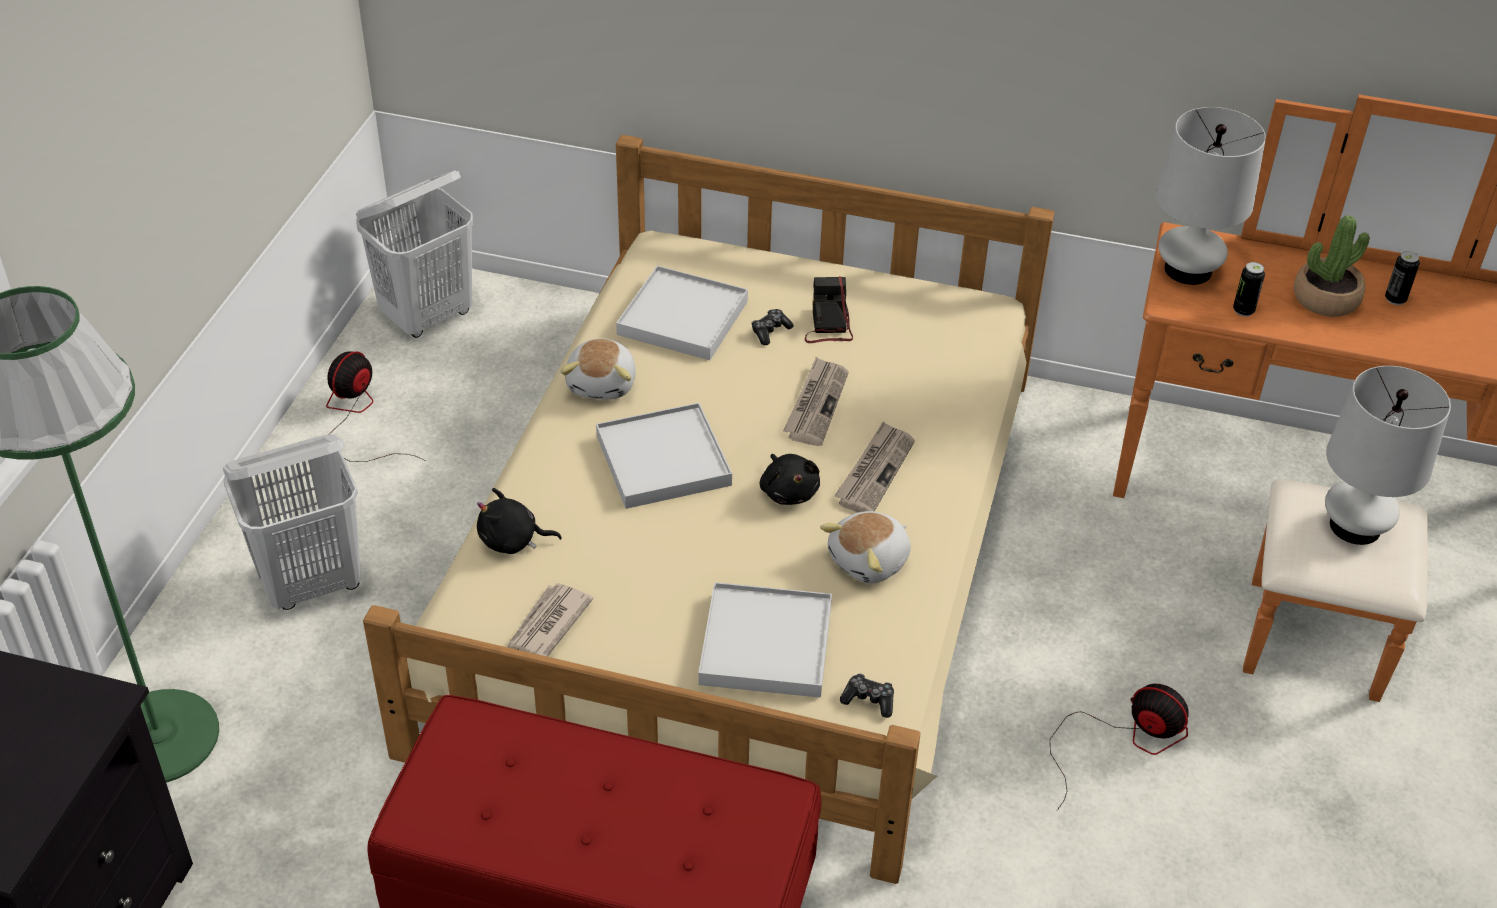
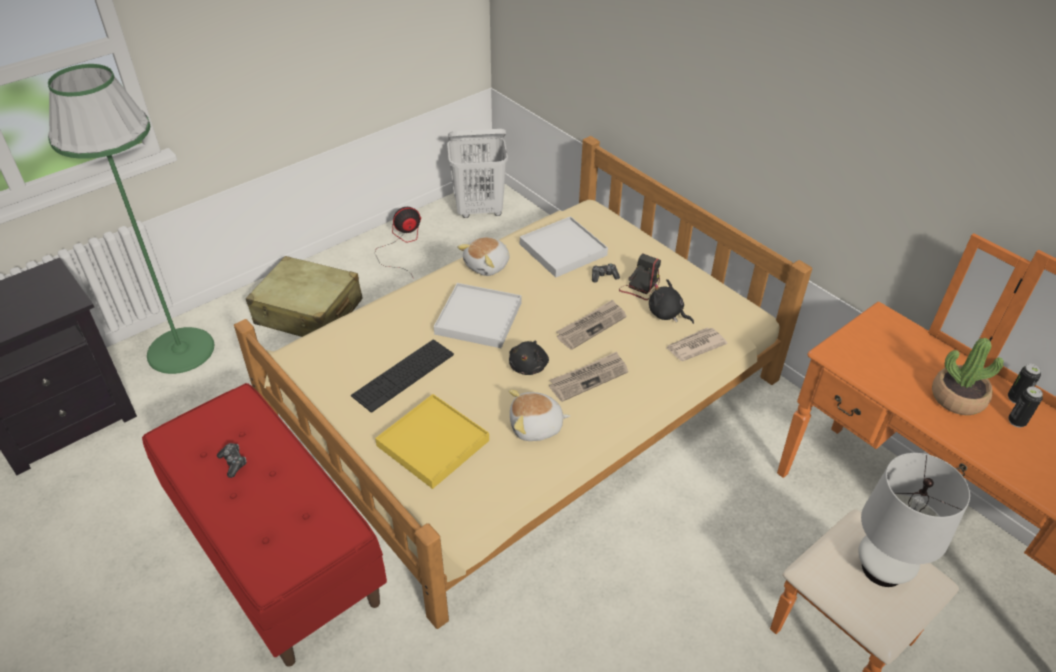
camera: 35 degrees right, 0 degrees up
white laundry basket [223,434,361,610] -> beige suitcase [246,256,363,337]
black plush toy [477,488,562,554] -> black plush toy moved to [649,279,694,324]
newspaper [507,583,593,657] -> newspaper moved to [666,327,727,361]
white tray [698,582,832,698] -> yellow tray [375,394,489,489]
game controller [840,674,894,718] -> game controller moved to [217,443,246,478]
fan [1050,684,1189,810] -> none
white table lamp [1156,107,1266,285] -> none
can [1233,262,1265,317] -> can moved to [1008,364,1041,404]
none -> keyboard [351,339,454,413]

